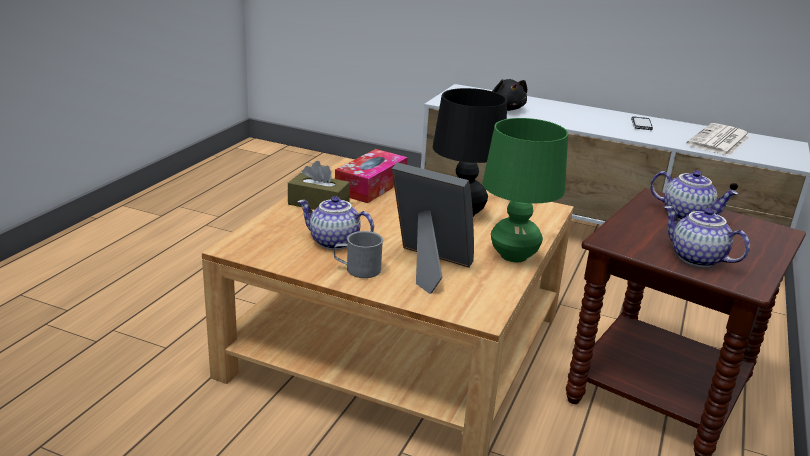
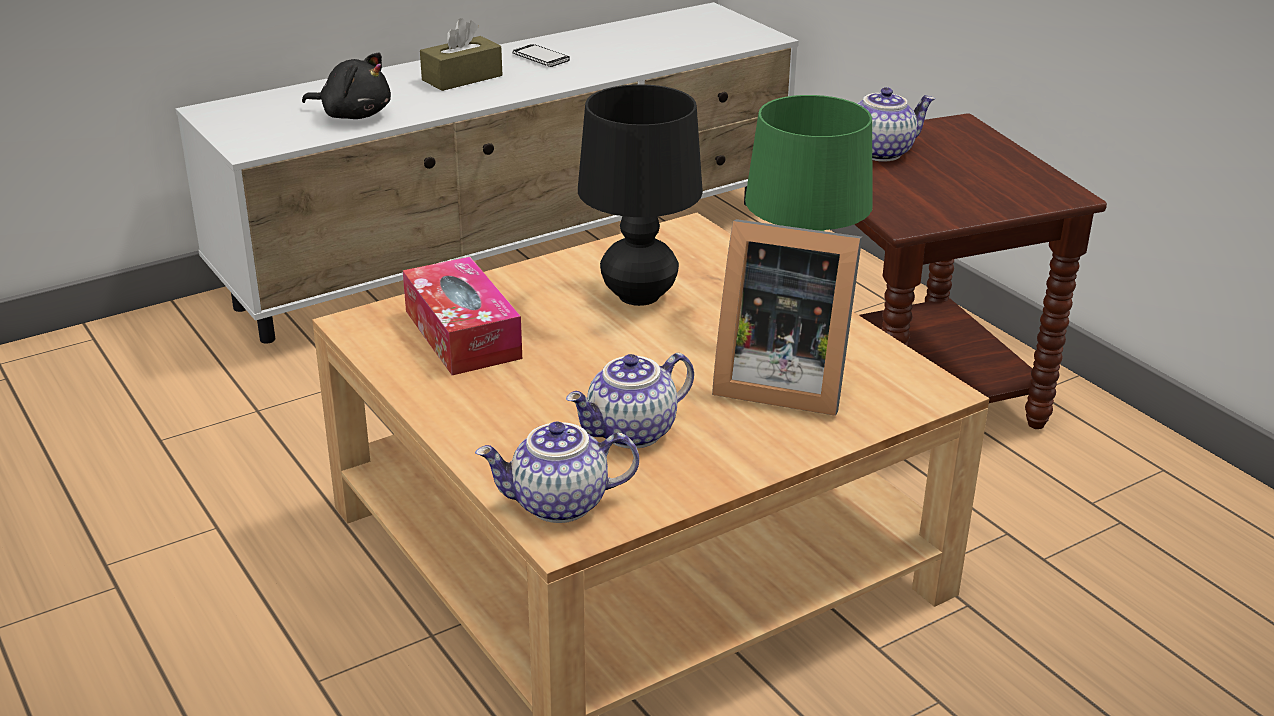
camera: 55 degrees left, 5 degrees up
brown tissue box [288,161,350,210] -> brown tissue box moved to [420,18,502,91]
grey mug [334,231,383,278] -> none
picture frame [392,163,474,294] -> picture frame turned 135 degrees counterclockwise [712,219,862,416]
teapot [664,206,750,267] -> teapot moved to [475,421,639,523]
newspaper [687,123,751,156] -> none

